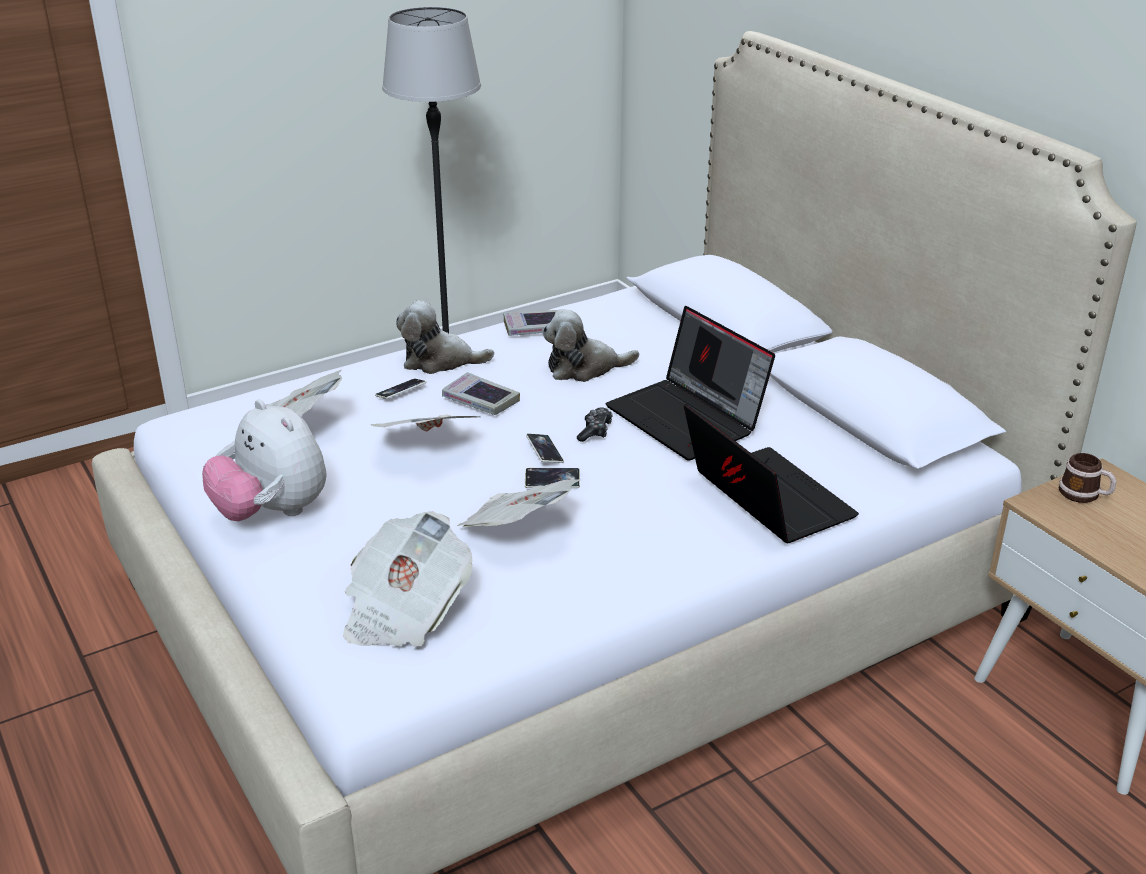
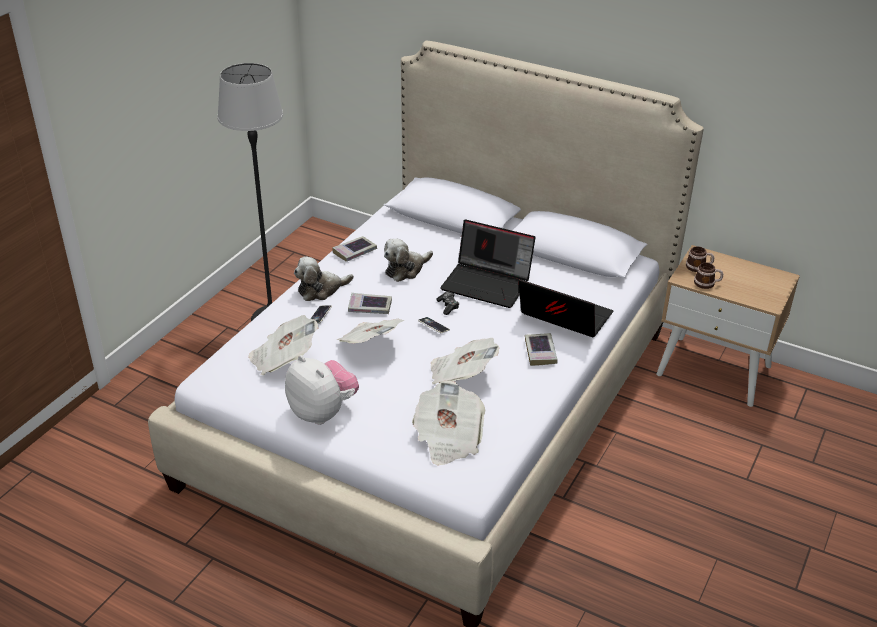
camera: 30 degrees left, 5 degrees up
plush toy [202,399,327,521] -> plush toy turned 150 degrees counterclockwise [285,355,359,424]
phone [525,468,580,488] -> none
none -> book [525,333,558,366]
none -> mug [694,263,724,289]

